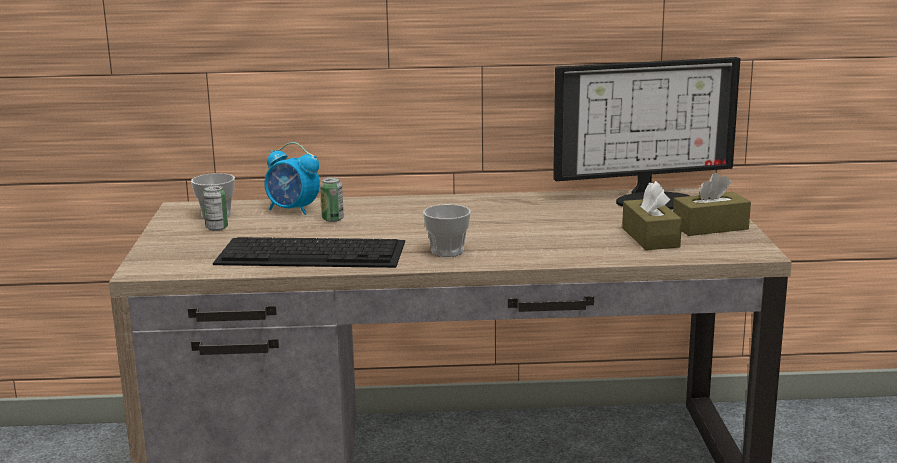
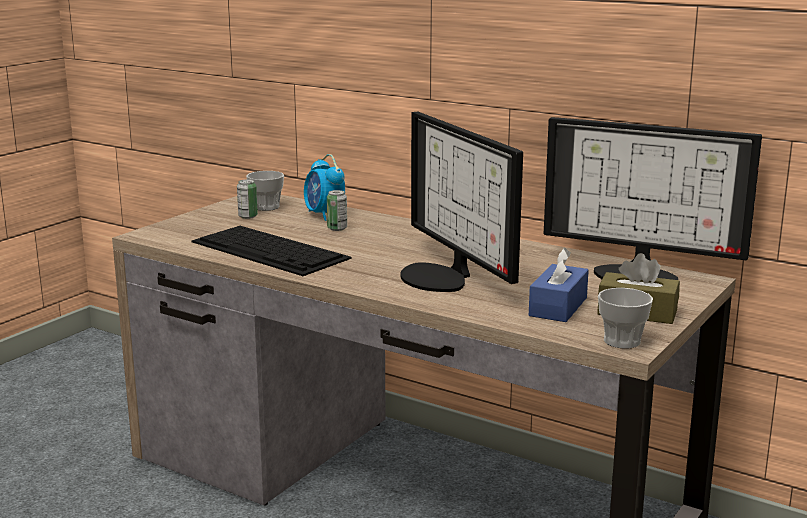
camera: 35 degrees right, 0 degrees up
cup [423,204,471,257] -> cup moved to [598,288,653,348]
brown tissue box [622,181,682,250] -> blue tissue box [529,248,589,322]
none -> monitor [400,112,523,292]

